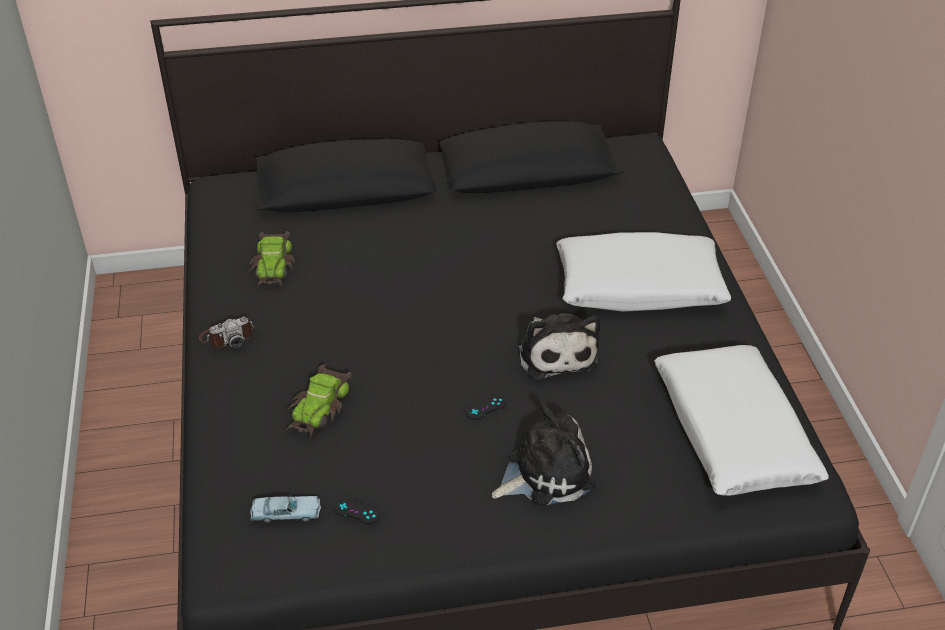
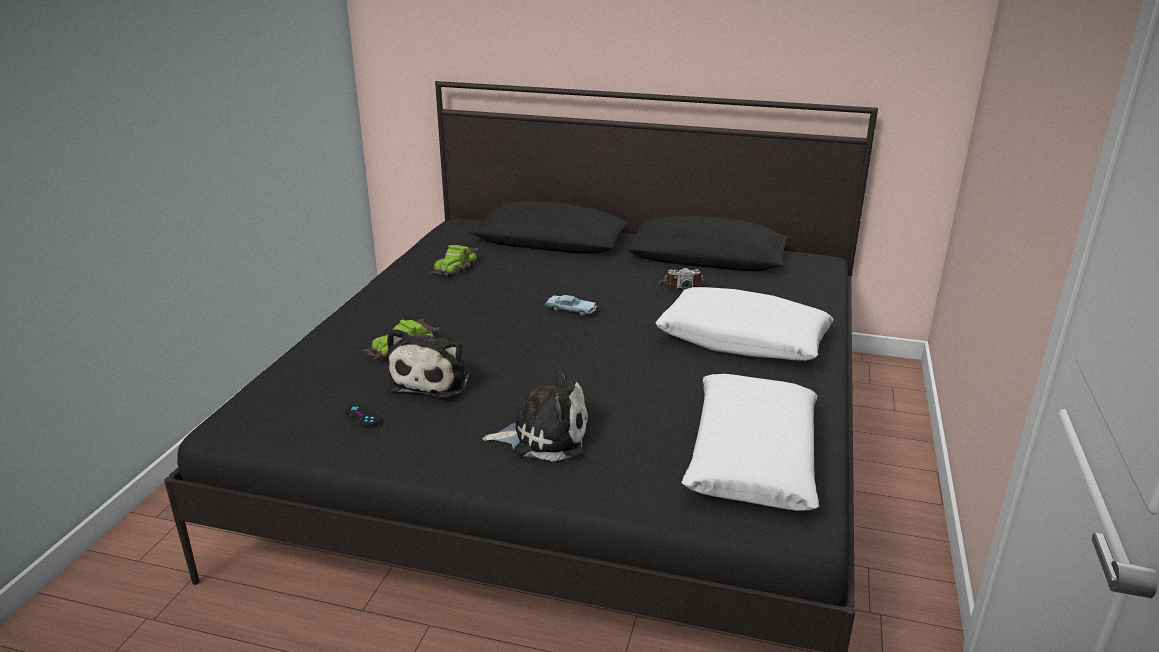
camera: 25 degrees right, 15 degrees down
camera [199,317,255,348] -> camera moved to [658,268,704,290]
blue toy car [250,495,321,523] -> blue toy car moved to [545,295,597,316]
black game controller [466,395,506,420] -> none
plush toy [518,313,600,380] -> plush toy moved to [387,328,470,398]

